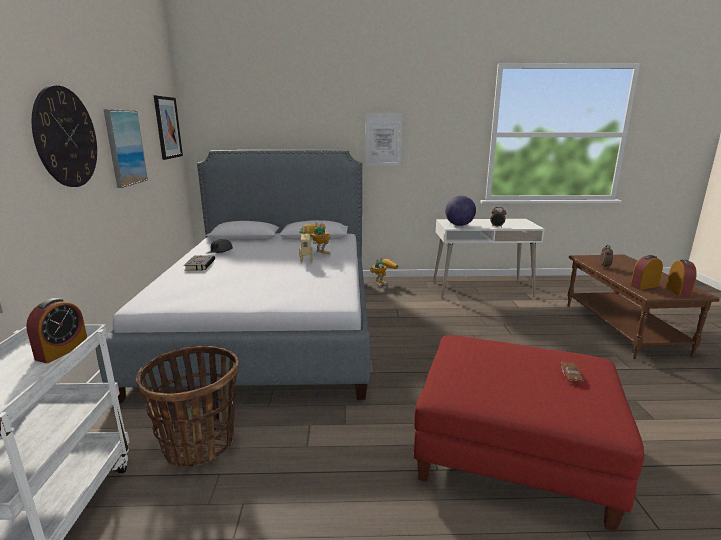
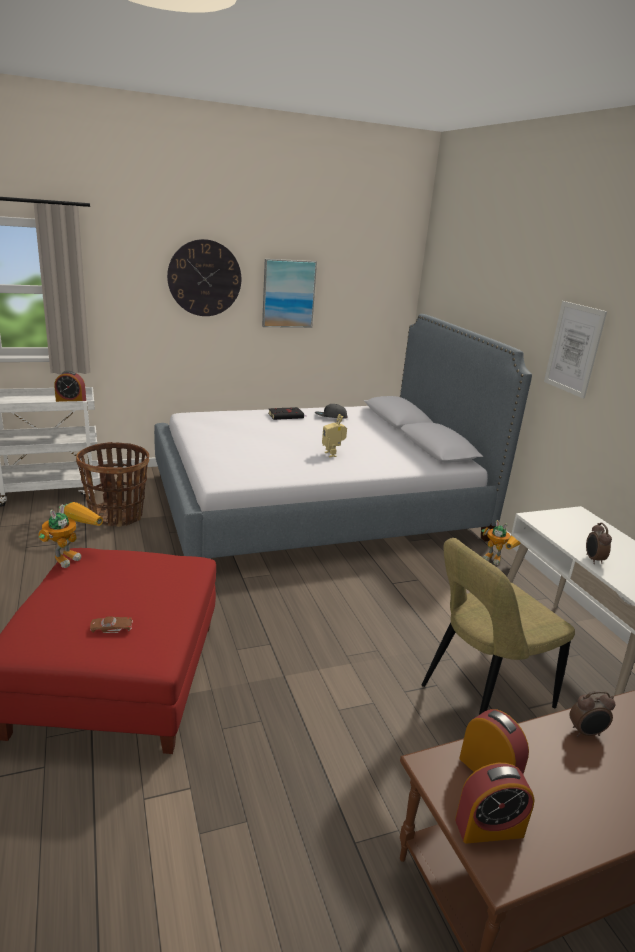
camera: 70 degrees right, 5 degrees up
picture [154,95,183,160] -> none
toy robot [299,222,331,255] -> toy robot moved to [38,502,103,568]
globe [445,196,476,226] -> none
none -> beige chair [422,538,575,715]

